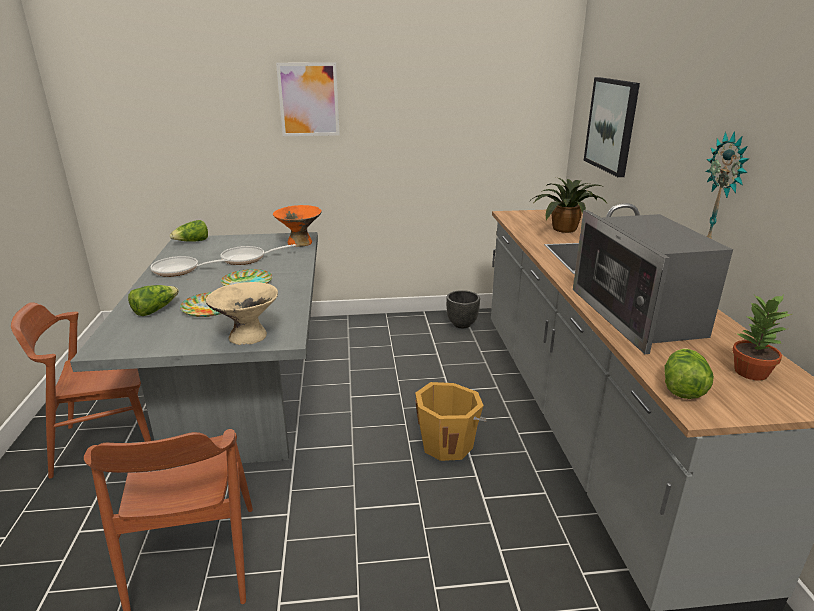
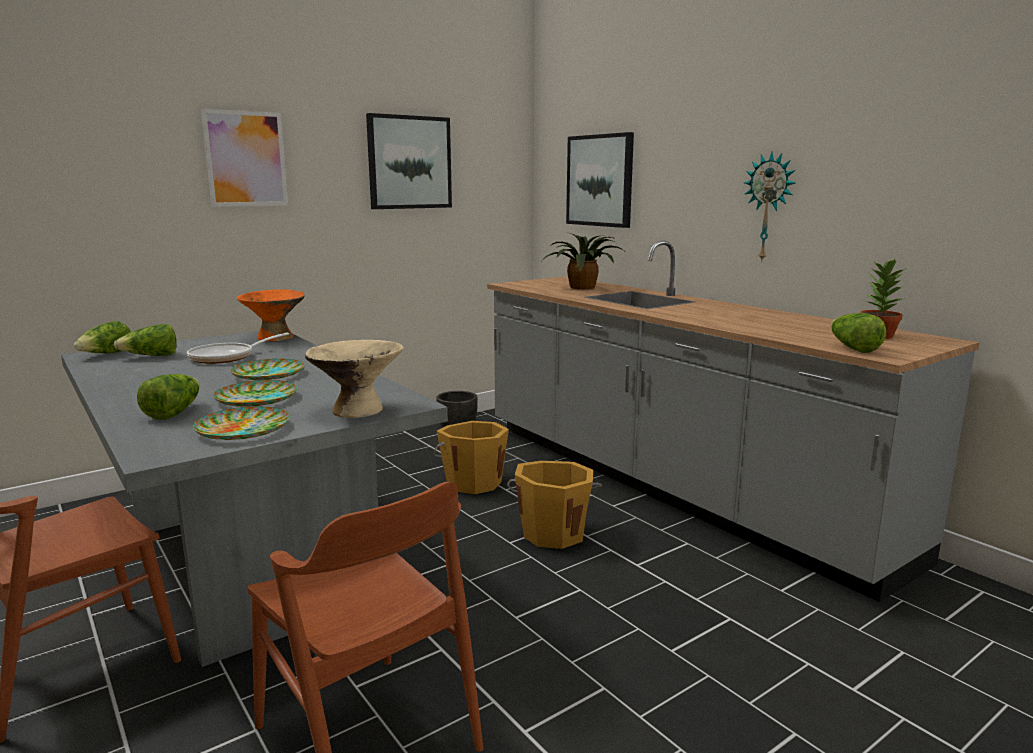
camera: 30 degrees left, 10 degrees down
frying pan [150,256,231,277] -> none
microwave [573,210,733,354] -> none
none -> lettuce [114,324,176,356]
none -> plate [193,407,290,440]
none -> picture [366,113,452,209]
none -> orange bucket [434,421,509,494]

